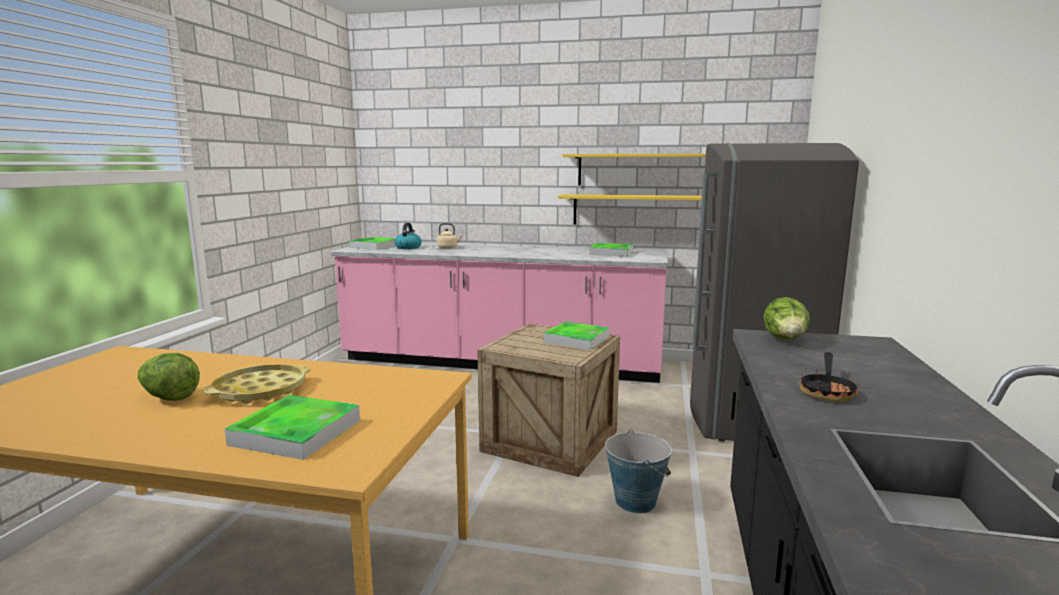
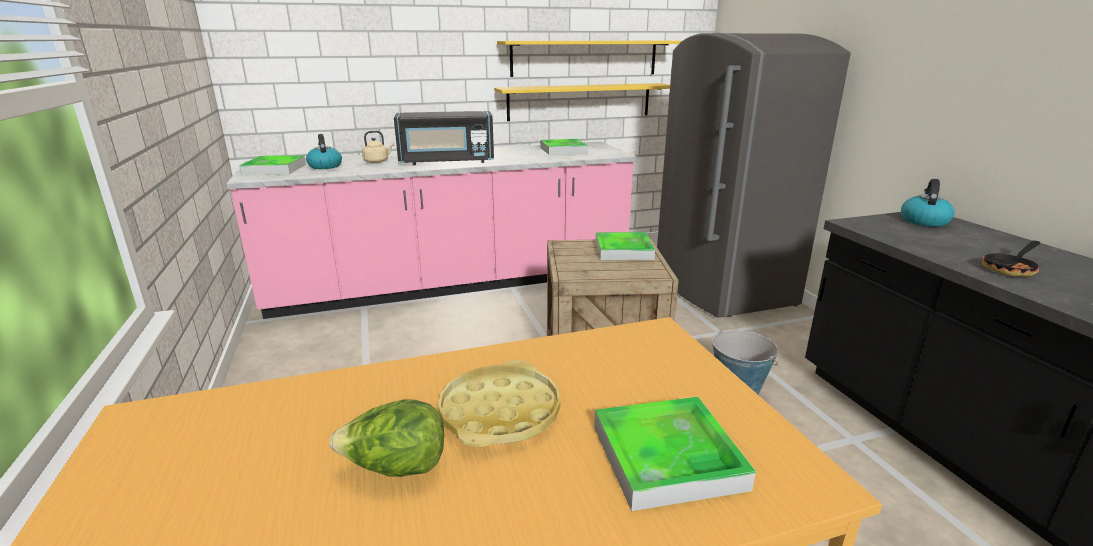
camera: 30 degrees left, 10 degrees up
lettuce [763,297,810,339] -> none
frying pan [799,352,859,402] -> frying pan turned 60 degrees clockwise [982,241,1041,277]
none -> black microwave [394,111,494,165]
none -> kettle [901,179,955,227]

